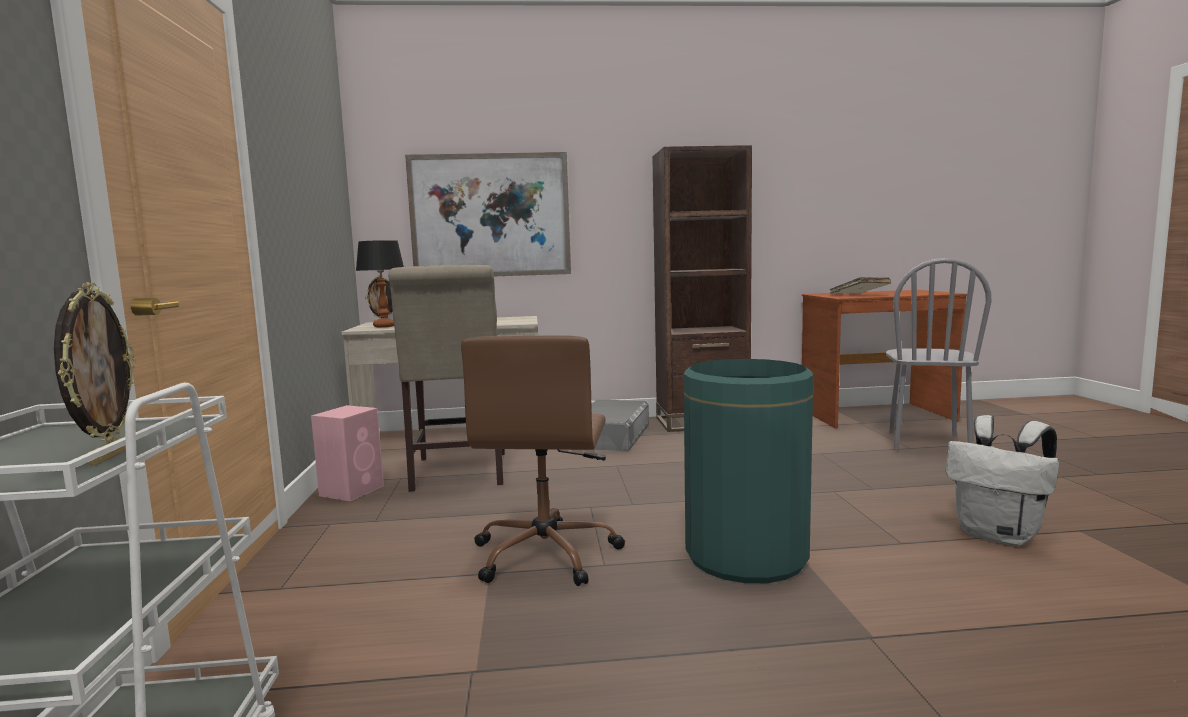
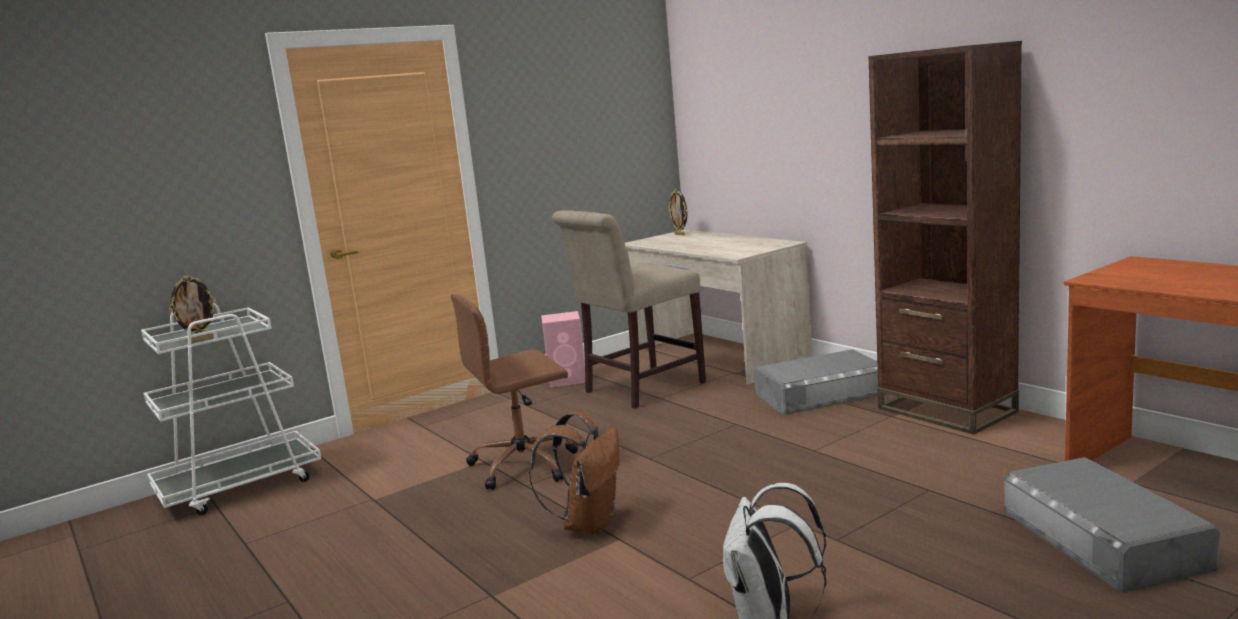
camera: 60 degrees right, 5 degrees up
table lamp [356,240,404,327] -> none
picture [405,152,571,276] -> none
green trash can [684,359,813,583] -> brown backpack [529,412,620,535]
beige book [829,277,891,294] -> none
grey chair [886,258,992,451] -> grey storage box [1004,457,1220,593]

